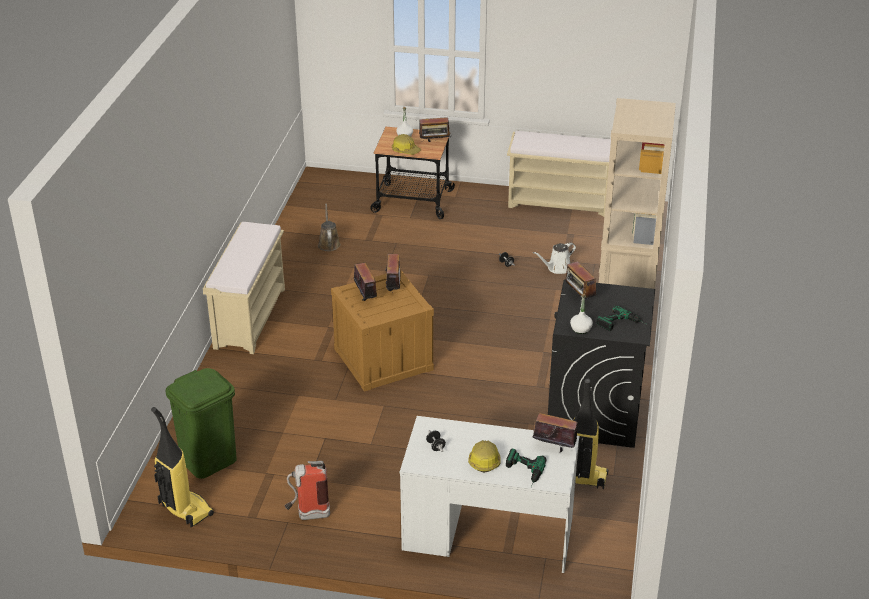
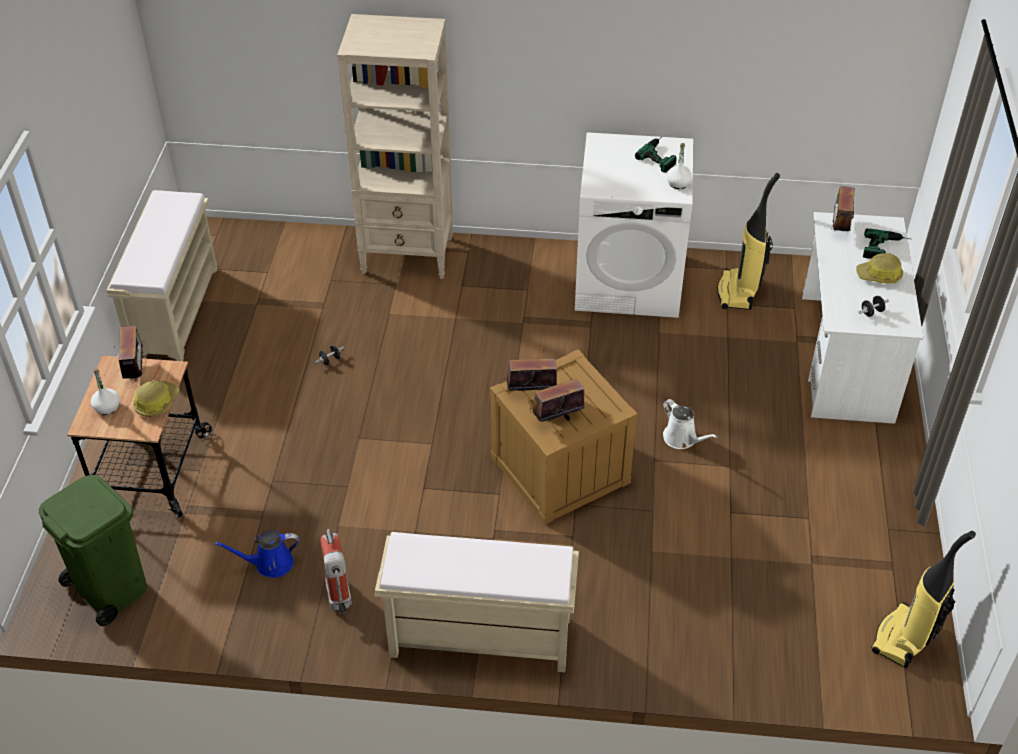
camera: 95 degrees left, 10 degrees up
green trash can [166,368,237,479] -> green trash can moved to [39,475,147,626]
fire extinguisher [285,461,330,520] -> fire extinguisher moved to [320,529,352,614]
brown watering can [318,203,341,251] -> blue watering can [214,531,299,578]
white watering can [533,243,576,274] -> white watering can moved to [663,399,718,449]
black washing machine [548,279,655,448] -> white washing machine [575,132,693,318]
radio [566,261,596,300] -> none

